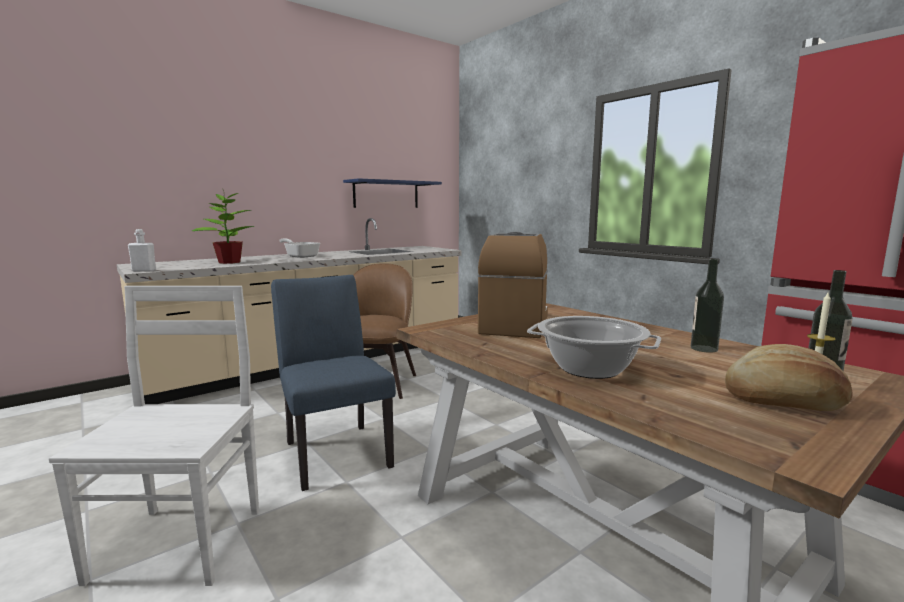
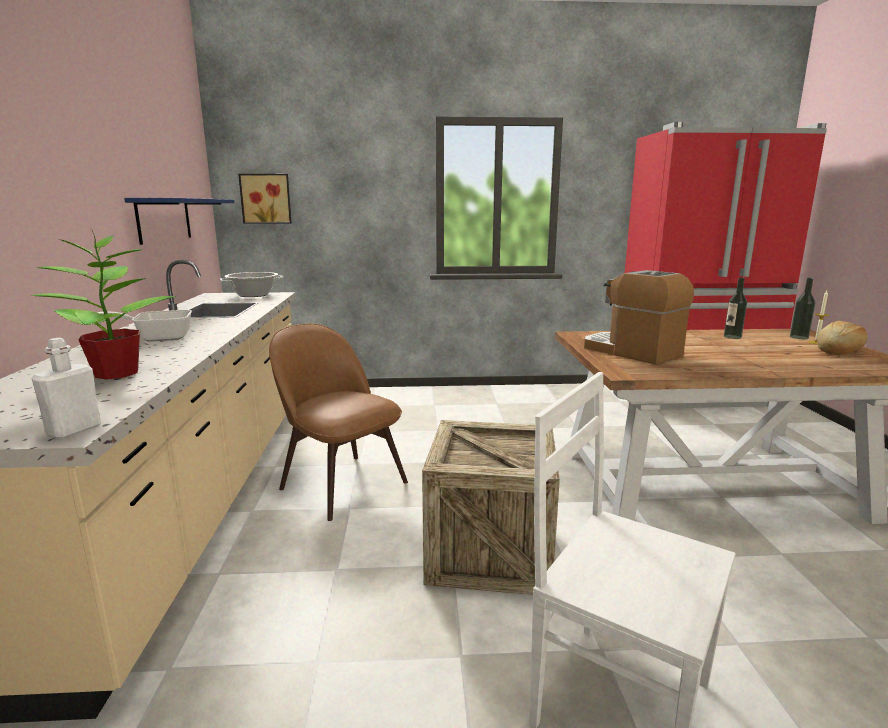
camera: 55 degrees left, 5 degrees up
blue chair [271,275,396,491] -> crate [422,420,560,595]
cooking pot [527,316,661,379] -> cooking pot moved to [220,272,284,297]
none -> picture [238,174,292,224]

